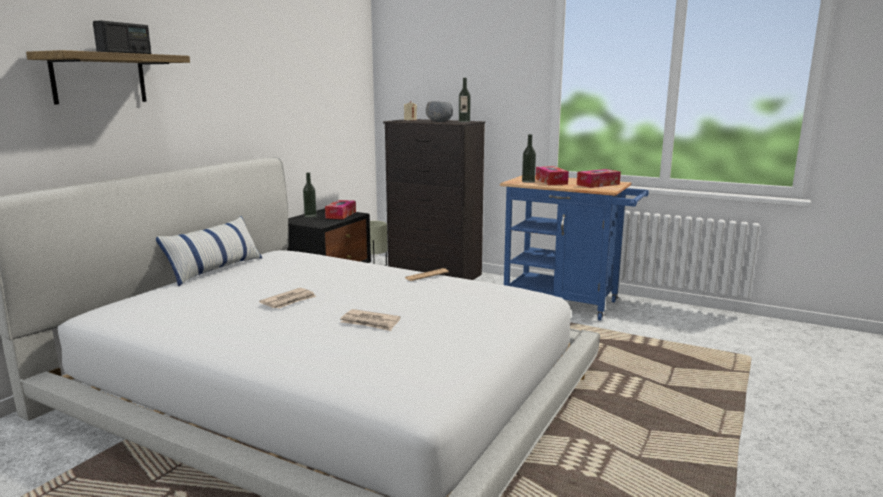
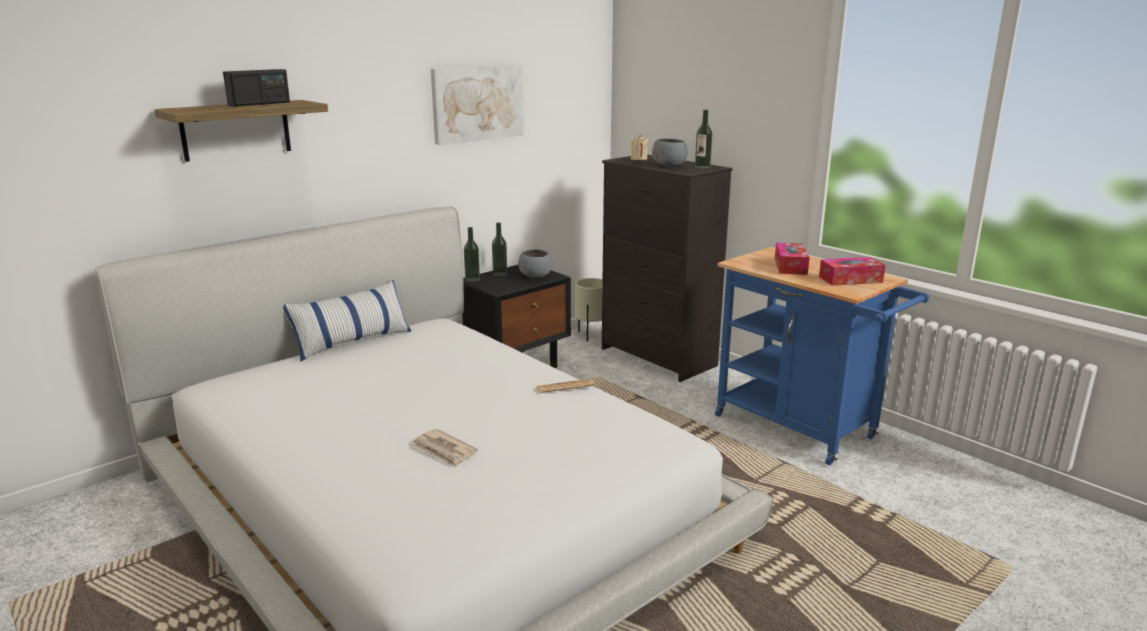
camera: 20 degrees right, 5 degrees up
newspaper [259,288,316,309] -> none
tissue box [325,200,356,219] -> grey bowl [518,249,552,278]
bottle [522,134,536,183] -> bottle moved to [464,227,480,282]
none -> picture [431,65,524,145]

